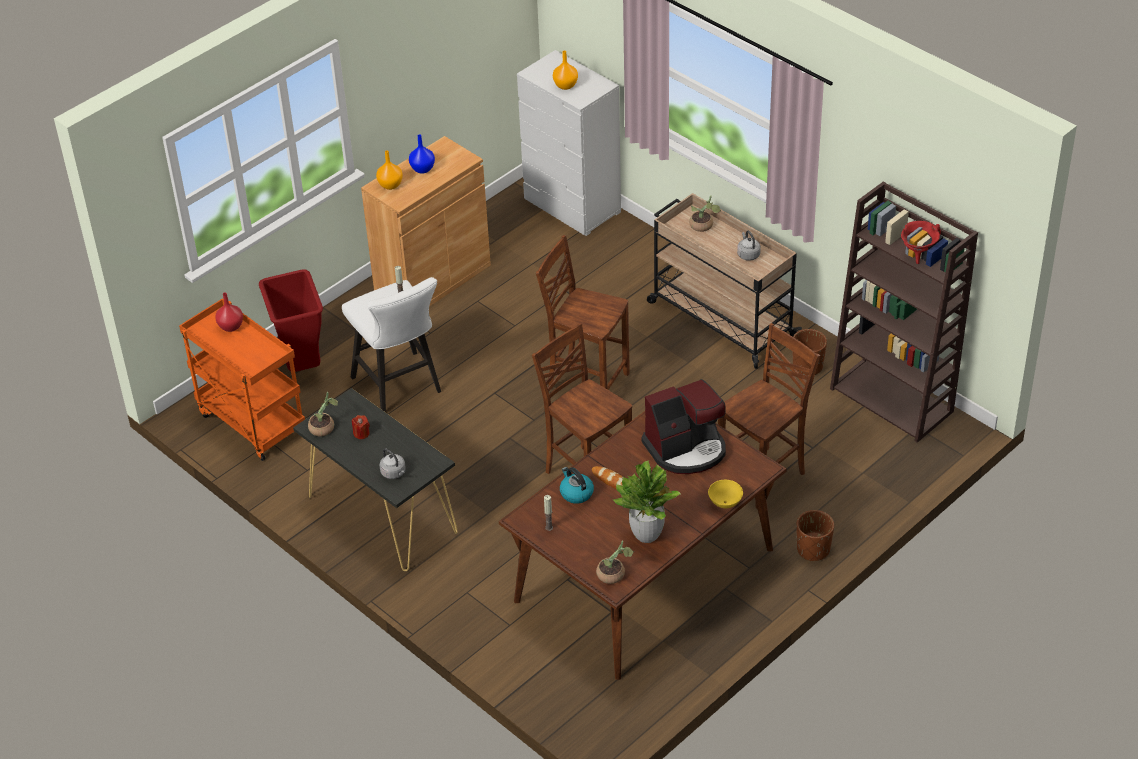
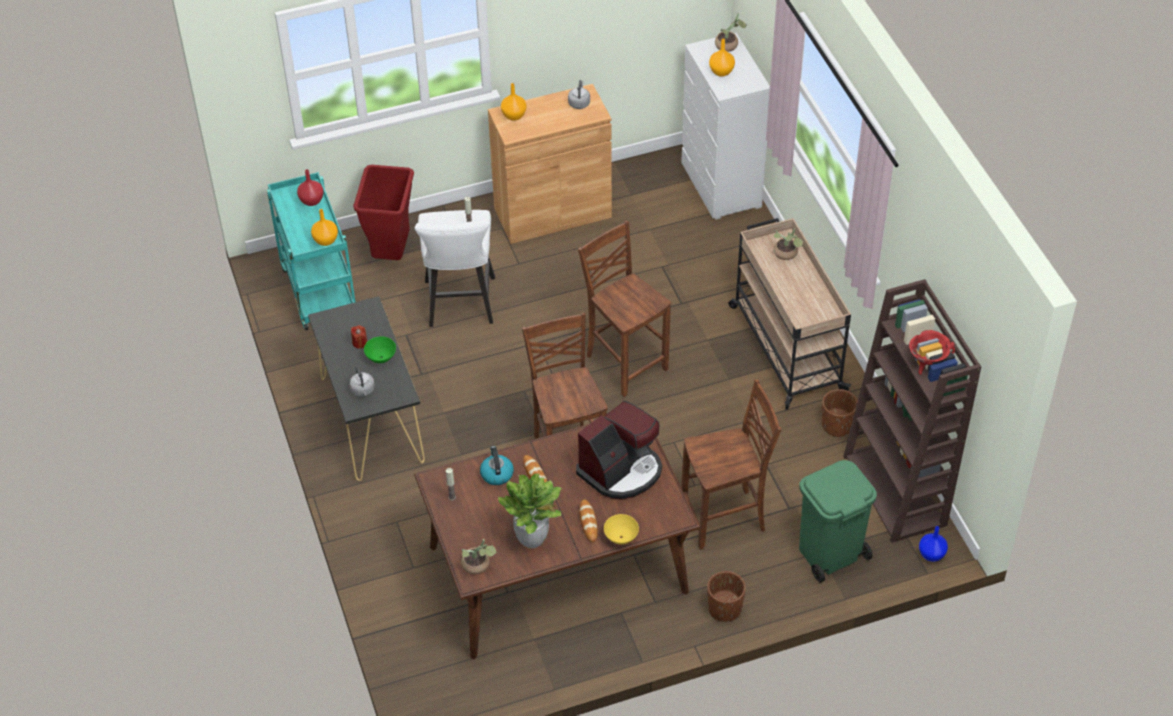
camera: 25 degrees right, 5 degrees up
orange cart [179,298,305,461] -> turquoise cart [267,172,355,331]
potted plant [308,392,338,436] -> potted plant moved to [715,13,747,52]
blue vase [409,134,435,174] -> blue vase moved to [919,526,948,562]
coffee machine [641,379,726,474] -> coffee machine turned 45 degrees counterclockwise [576,401,662,499]
grey kettle [737,230,761,261] -> grey kettle moved to [568,80,590,109]
none -> orange vase [311,209,338,246]
none -> green bowl [364,336,396,363]
none -> bread [579,499,598,542]
none -> green trash can [799,460,877,583]

